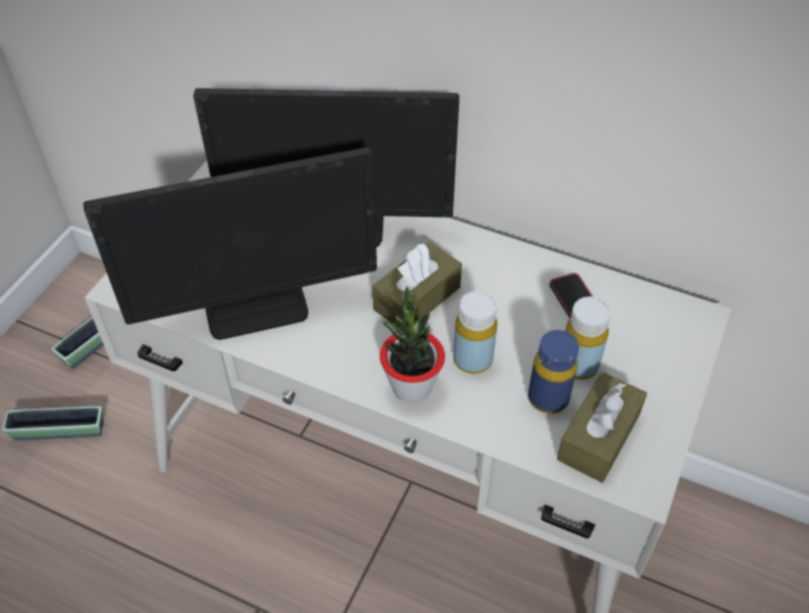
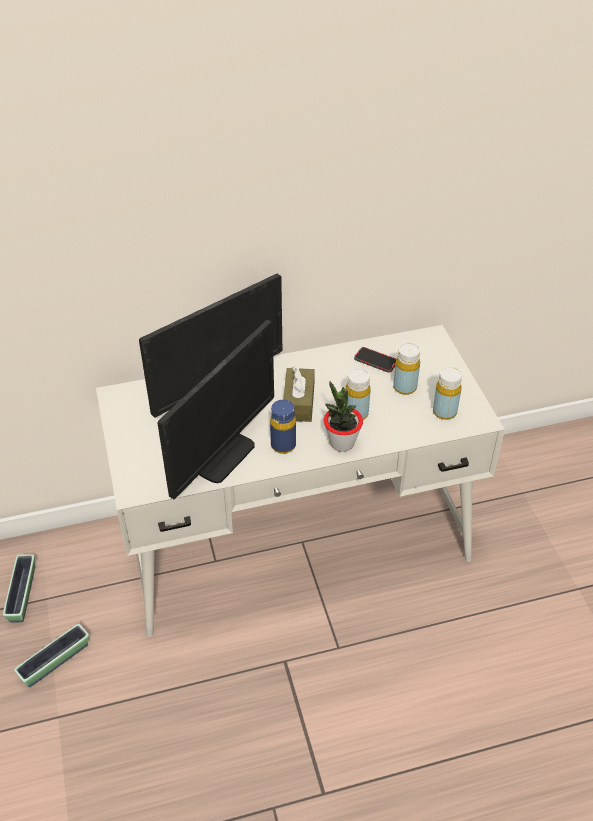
camera: 40 degrees left, 5 degrees down
blue bottle [528,330,579,414] -> blue bottle moved to [270,400,296,454]
brown tissue box [557,372,647,483] -> yellow bottle [433,367,462,420]

